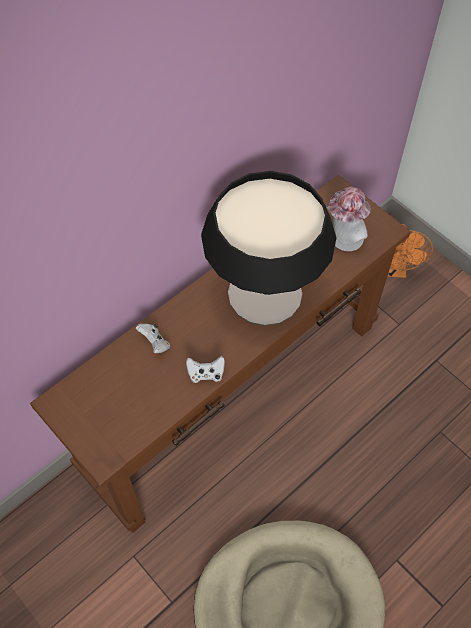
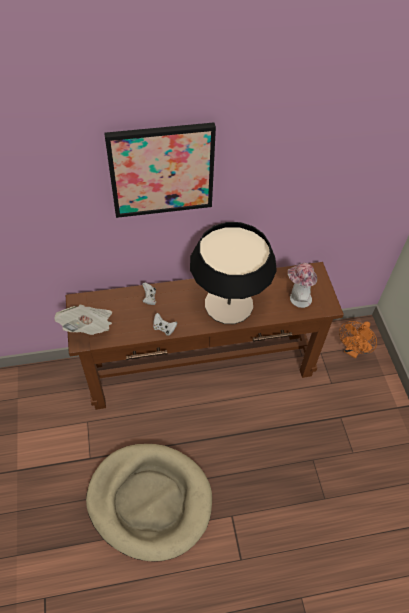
camera: 30 degrees right, 5 degrees down
none -> newspaper [54,304,112,335]
none -> picture [104,122,216,218]

